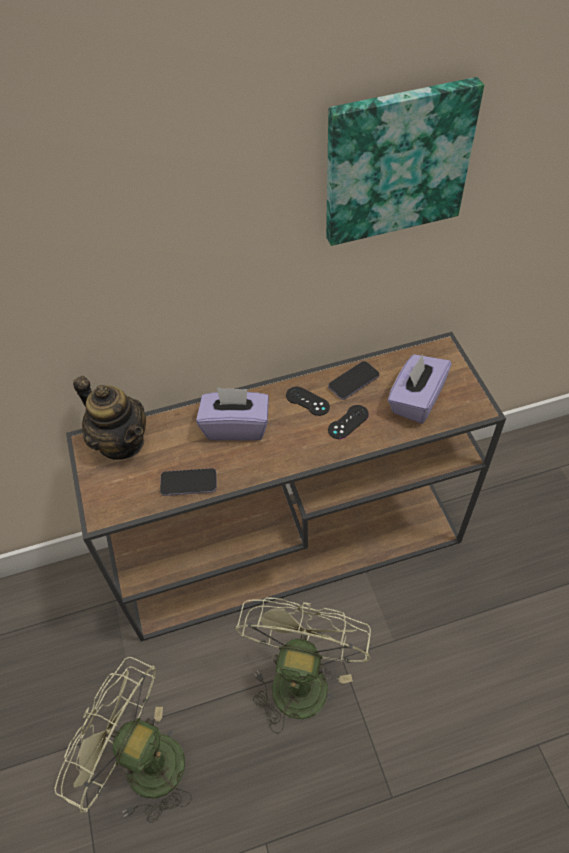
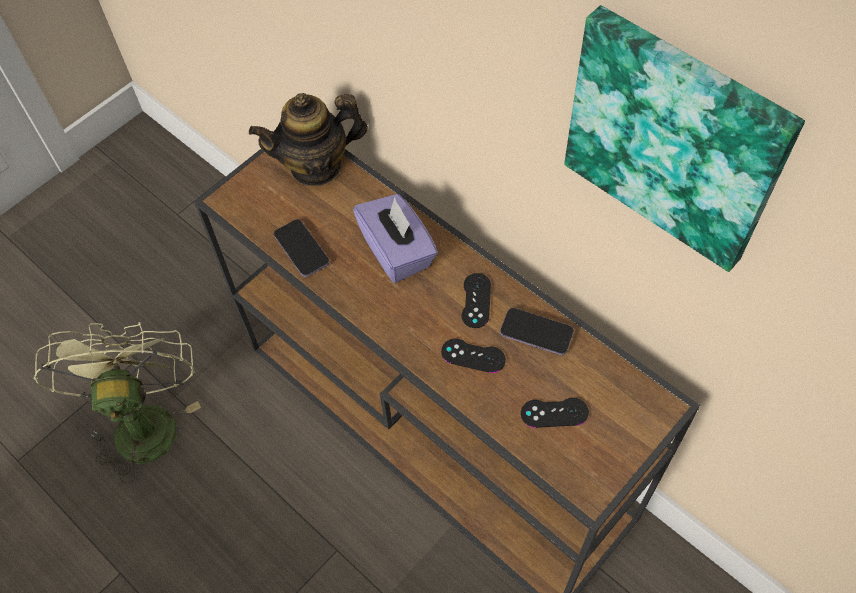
camera: 60 degrees right, 5 degrees up
teapot [73,376,146,460] -> teapot turned 60 degrees clockwise [249,93,368,186]
green fan [235,597,371,734] -> none
purple tissue box [388,354,452,424] -> black game controller [521,398,589,428]

